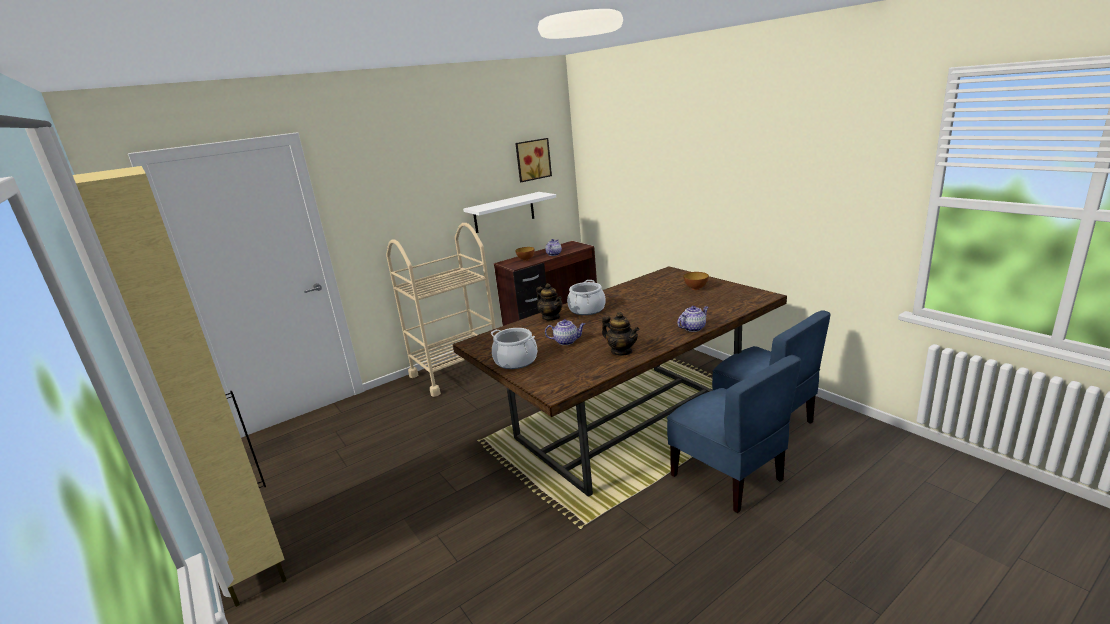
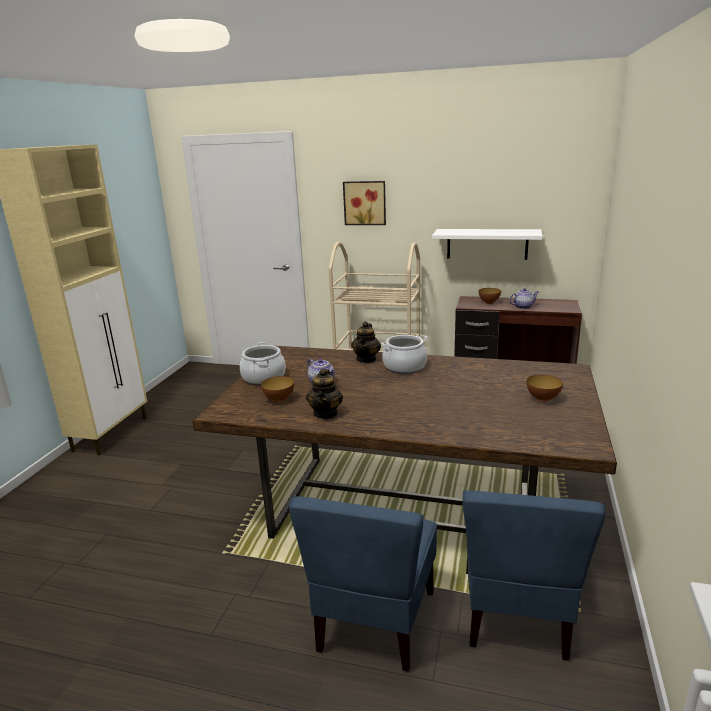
camera: 50 degrees right, 0 degrees up
picture [515,138,552,182] -> picture moved to [343,181,386,225]
teapot [677,306,708,332] -> none
none -> bowl [261,376,294,402]

